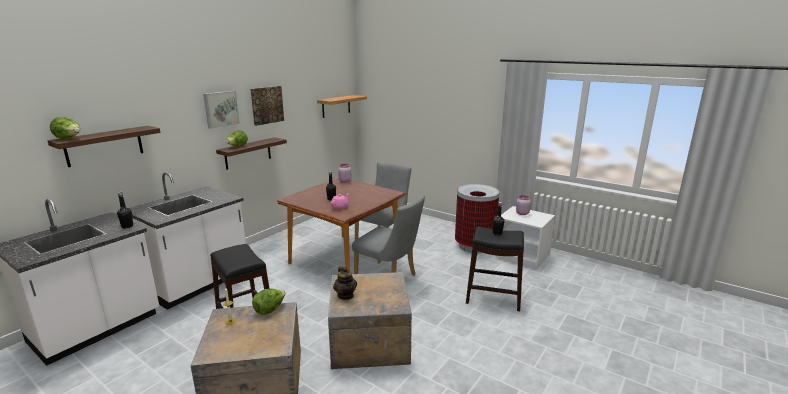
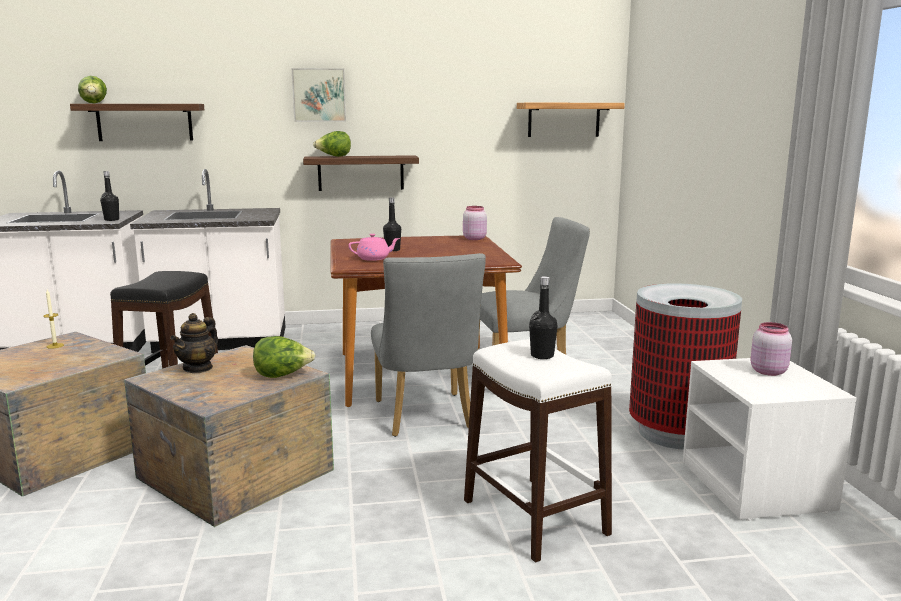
camera: 45 degrees right, 5 degrees down
picture [250,86,284,126] -> none
lettuce [252,289,285,315] -> lettuce moved to [253,336,316,378]
black stool [466,226,524,311] -> white stool [464,339,612,563]

